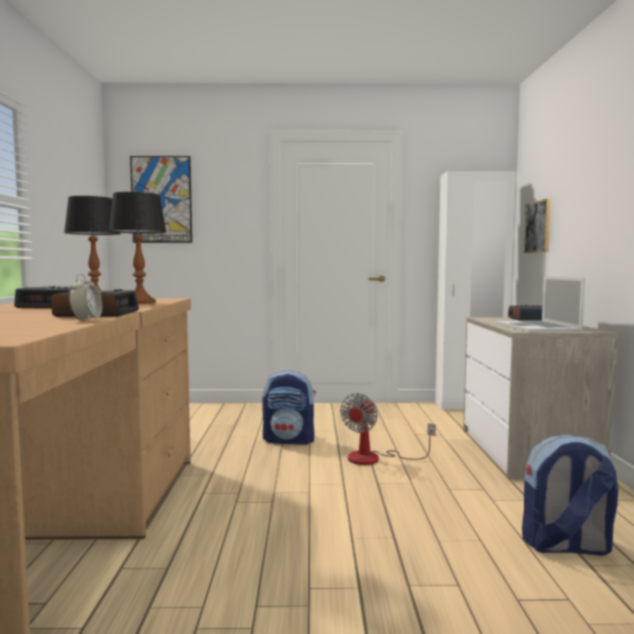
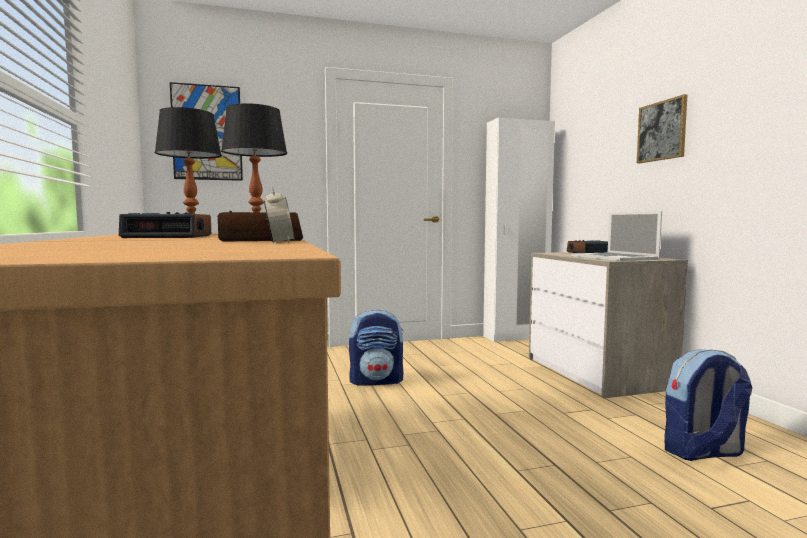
camera: 15 degrees left, 0 degrees up
fan [340,393,436,465] -> none
picture [524,198,551,253] -> picture moved to [637,94,688,163]

